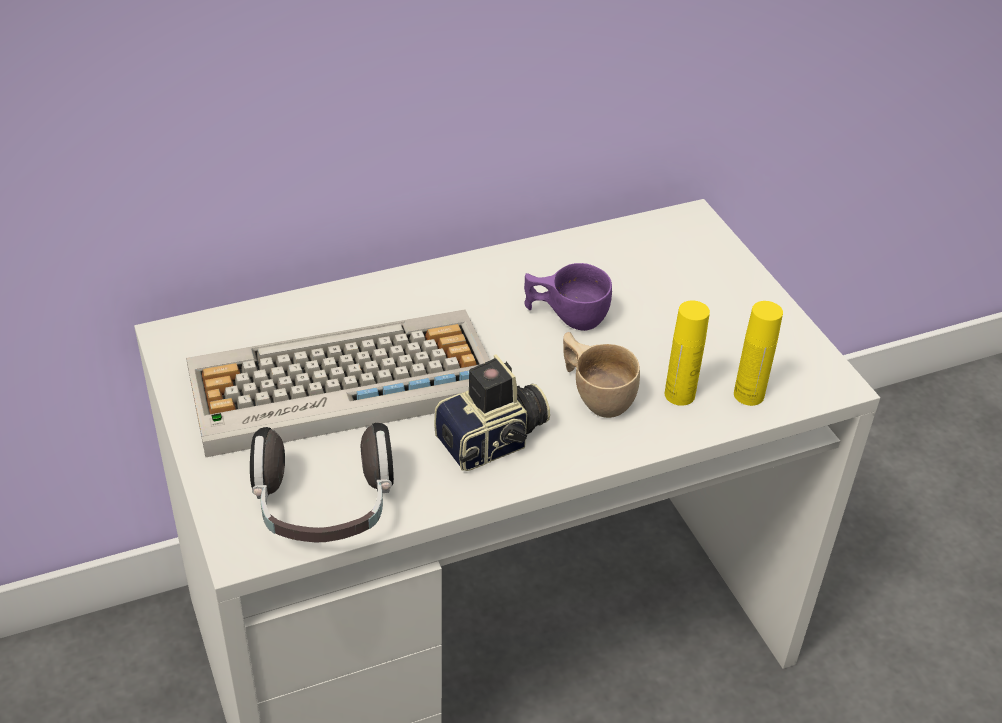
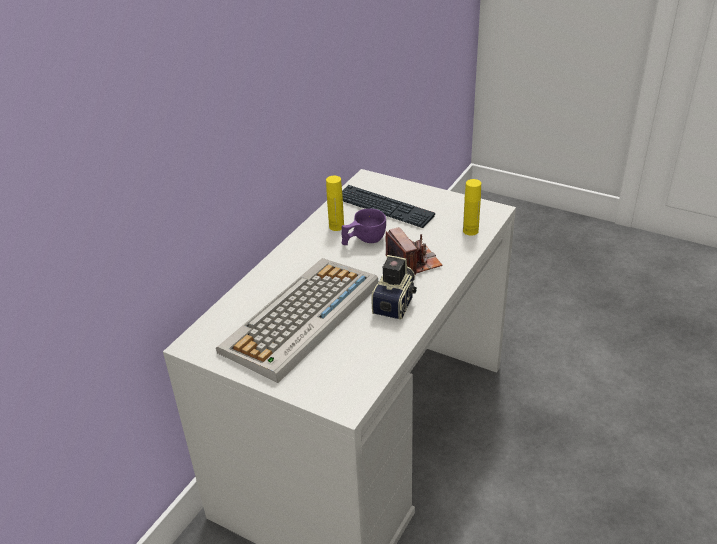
camera: 35 degrees left, 5 degrees down
headphones [250,422,394,542] -> none
beige cup [563,332,640,418] -> camera [386,227,442,275]
yellow bottle [665,300,710,406] -> yellow bottle moved to [326,176,344,231]
none -> keyboard [342,185,435,228]

